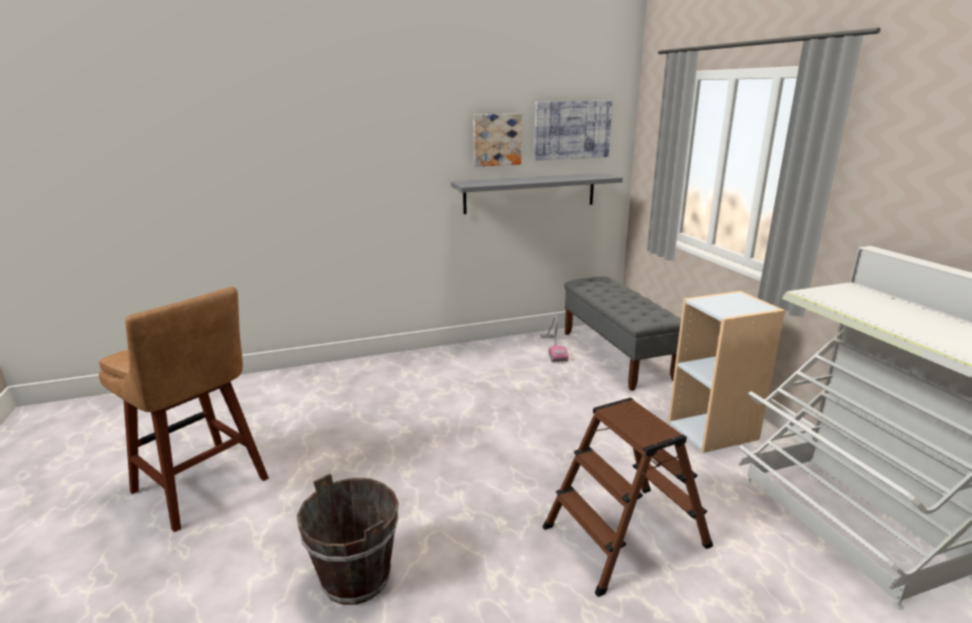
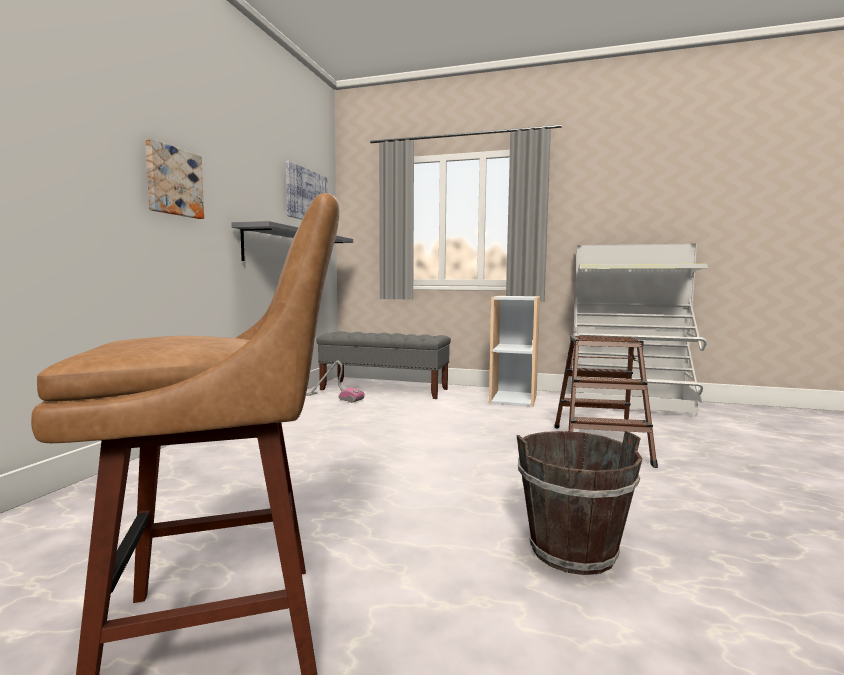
camera: 55 degrees left, 15 degrees down
picture [473,114,522,167] -> picture moved to [145,139,204,219]

